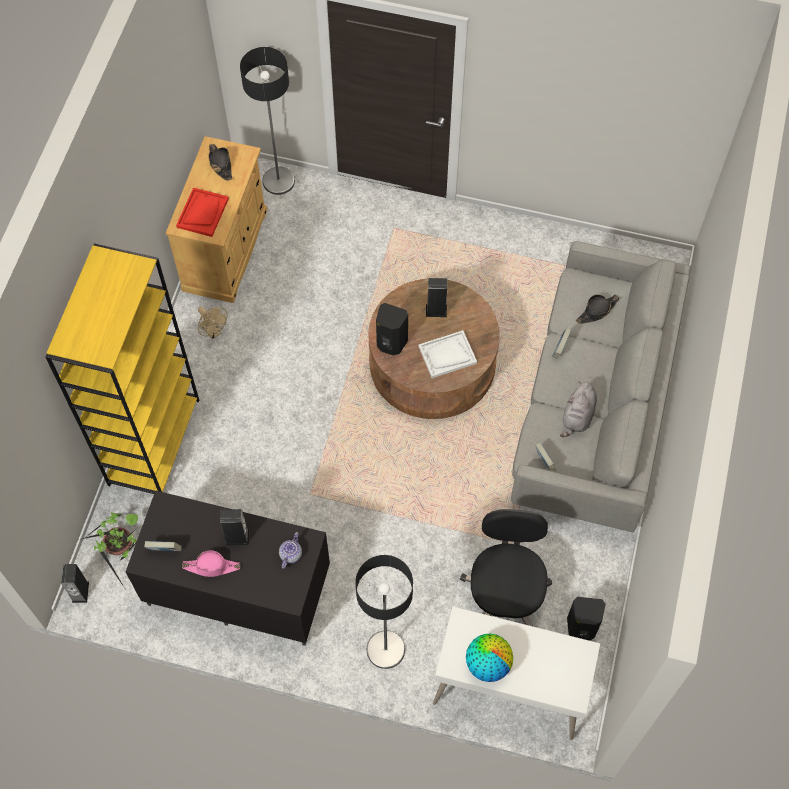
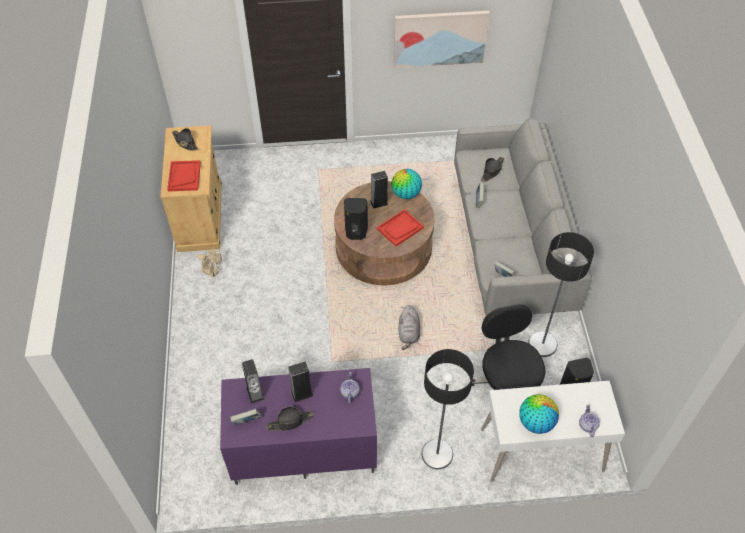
camera: 20 degrees left, 10 degrees down
yellow bookcase [45,243,199,494] -> none
speaker [61,564,89,603] -> speaker moved to [242,359,265,404]
potted plant [78,512,138,590] -> none
black tv stand [126,490,330,646] -> purple tv stand [220,368,377,485]
pink hat [182,550,240,577] -> black hat [266,407,314,431]
floor lamp [240,47,295,195] -> floor lamp moved to [528,232,594,357]
white tray [418,330,477,378] -> red tray [377,209,424,247]
grey plush toy [560,382,597,437] -> grey plush toy moved to [398,305,420,350]
none -> globe [392,169,422,199]
none -> picture [394,11,490,68]
none -> teapot [579,405,600,437]

